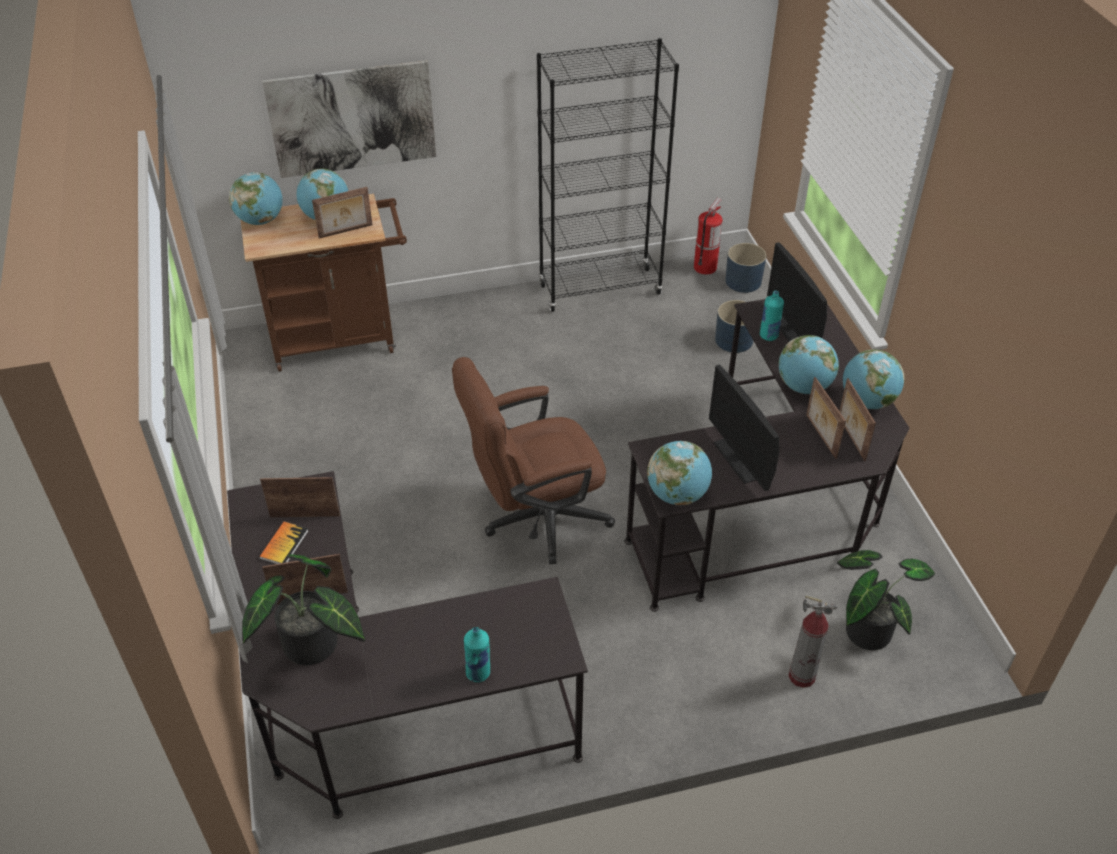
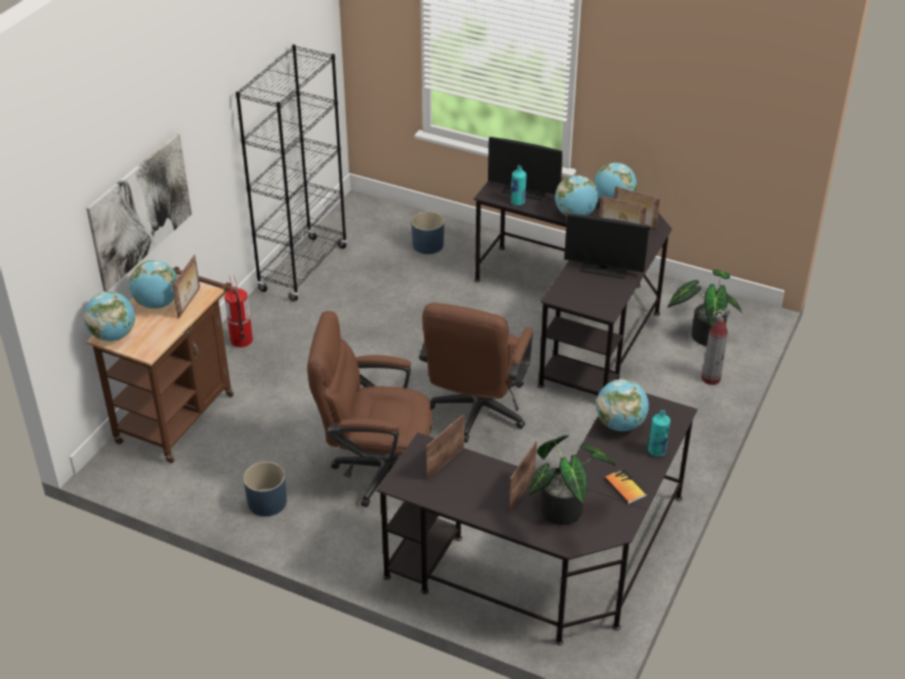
camera: 50 degrees left, 5 degrees down
book [259,521,308,564] -> book moved to [604,469,647,504]
globe [647,441,712,505] -> globe moved to [596,379,649,431]
fire extinguisher [694,198,723,275] -> fire extinguisher moved to [224,275,253,347]
blue planter [725,243,766,293] -> blue planter moved to [243,462,287,516]
none -> brown office chair [307,311,432,507]

